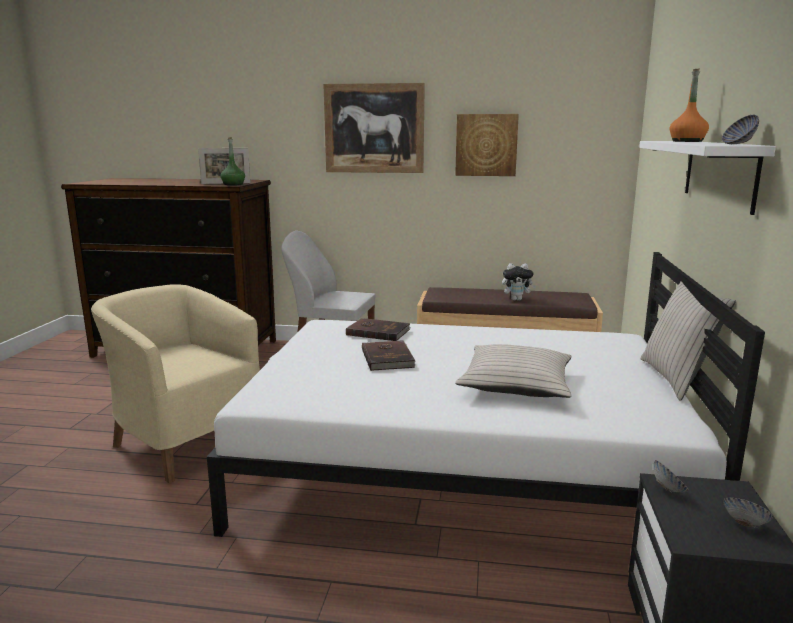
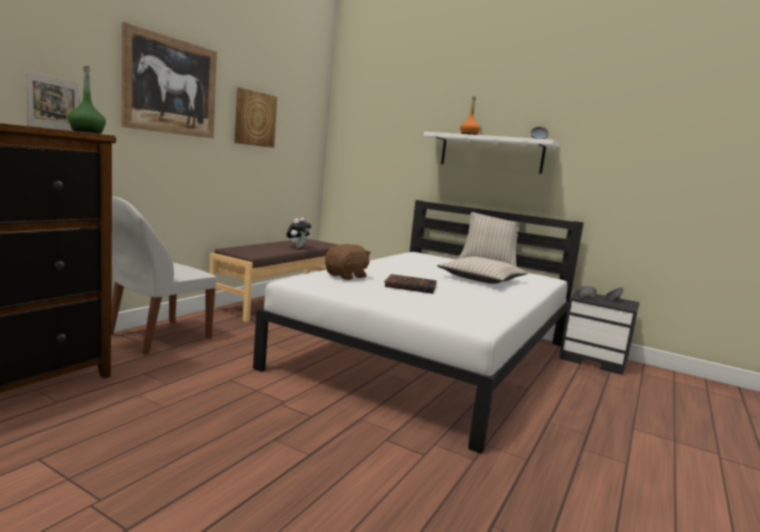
camera: 70 degrees left, 5 degrees down
beige armchair [91,284,260,483] -> none
brown book [346,318,410,341] -> brown plush toy [325,244,371,280]

